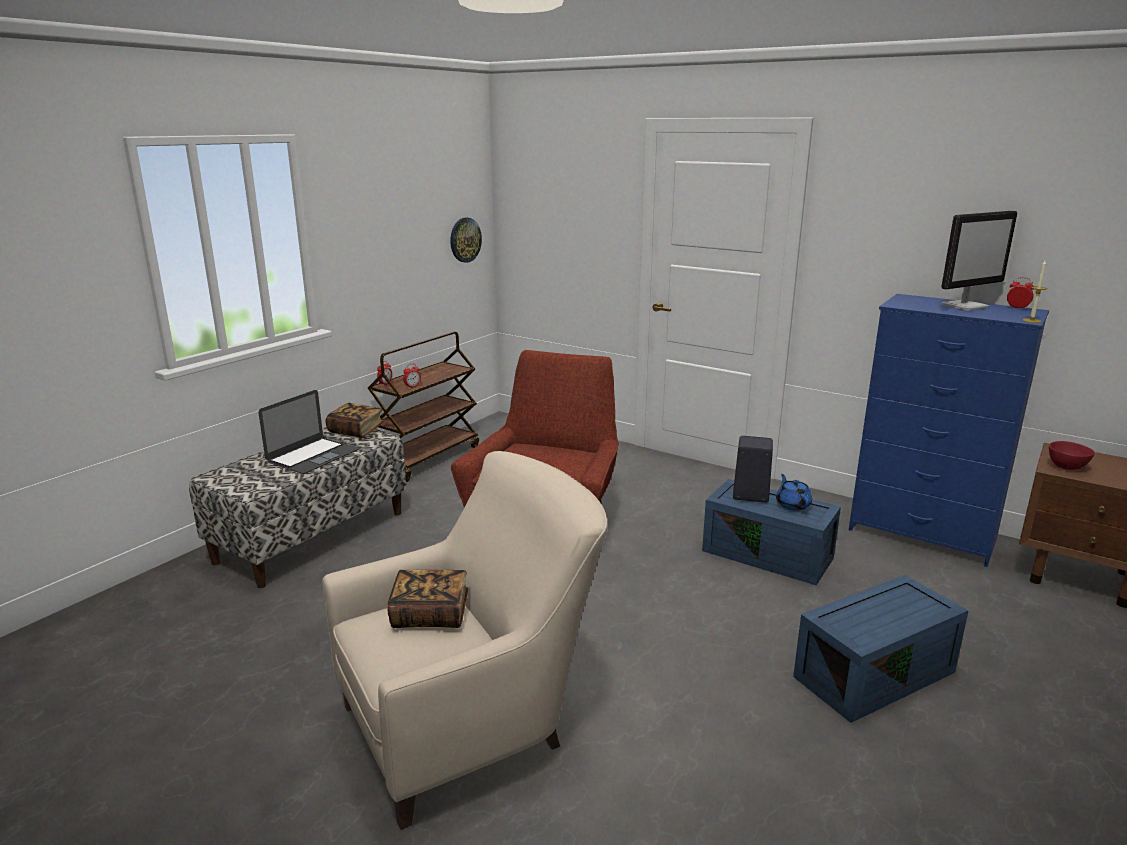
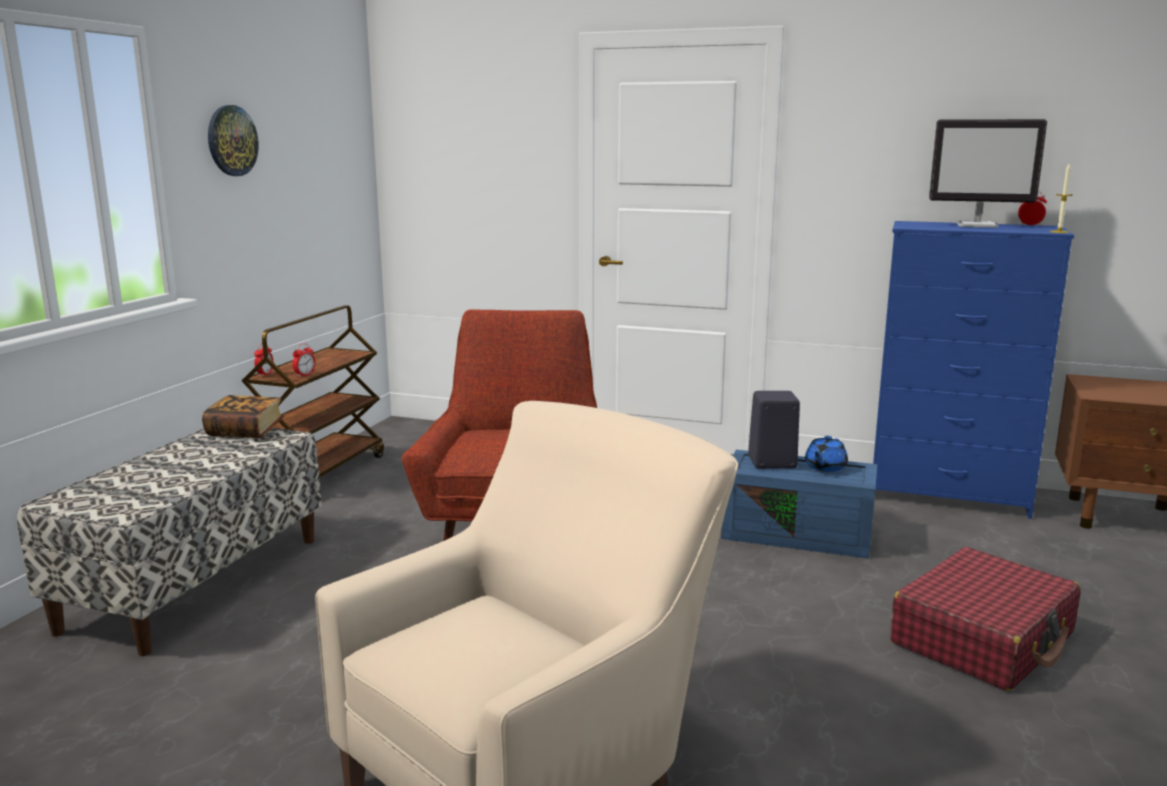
camera: 15 degrees left, 5 degrees down
laptop [258,390,359,474] -> none
book [388,569,468,628] -> none
wall clock [450,217,482,263] -> wall clock moved to [208,105,259,176]
blue teapot [776,474,812,511] -> blue teapot turned 120 degrees counterclockwise [805,436,848,472]
blue storage box [793,575,969,723] -> red suitcase [890,547,1080,691]
monitor [941,211,1017,311] -> monitor turned 60 degrees clockwise [929,119,1047,228]
red bowl [1049,441,1095,470] -> none

